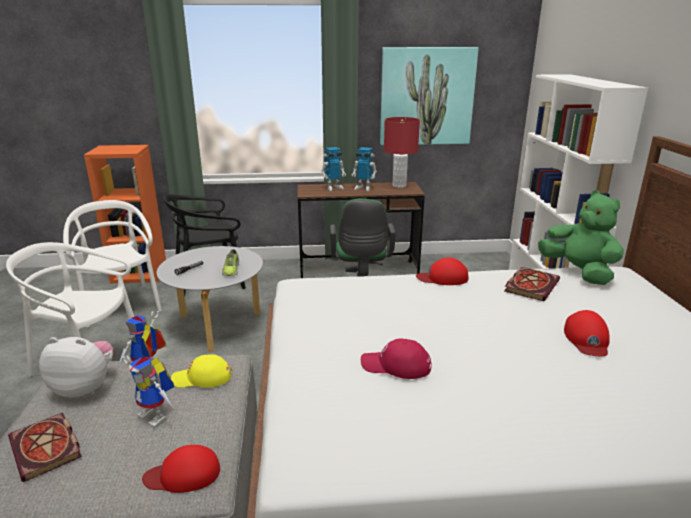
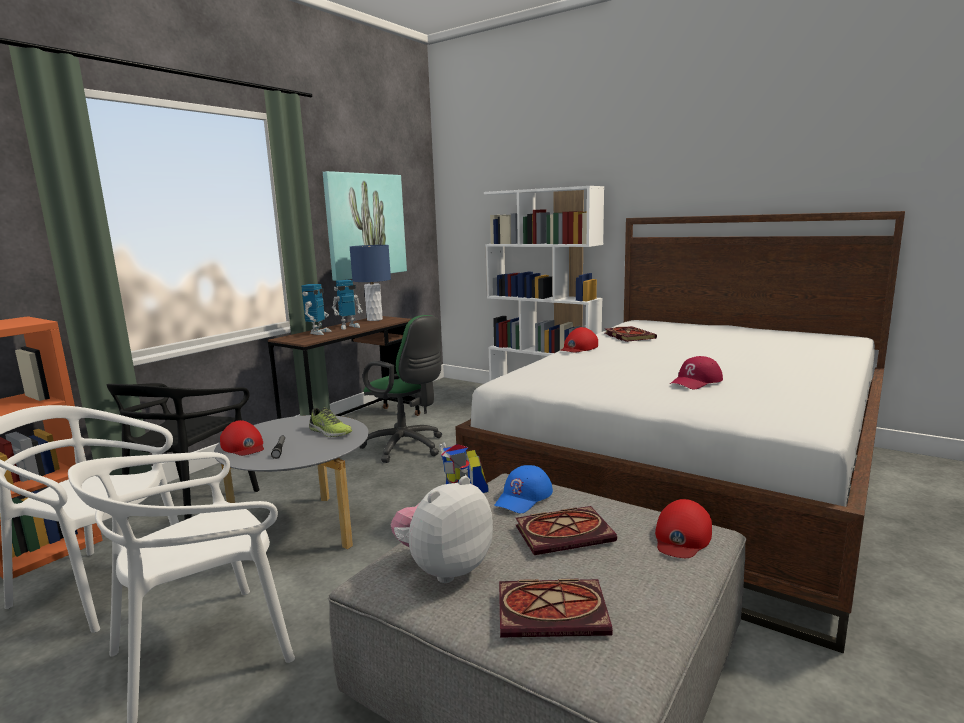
camera: 50 degrees left, 10 degrees down
toy robot [122,356,174,428] -> book [516,506,617,555]
yellow cap [171,354,232,388] -> blue cap [494,465,553,513]
red table lamp [384,117,420,188] -> blue table lamp [350,245,391,321]
green plush toy [538,190,623,285] -> none
red cap [564,310,610,357] -> red cap moved to [220,420,264,456]

